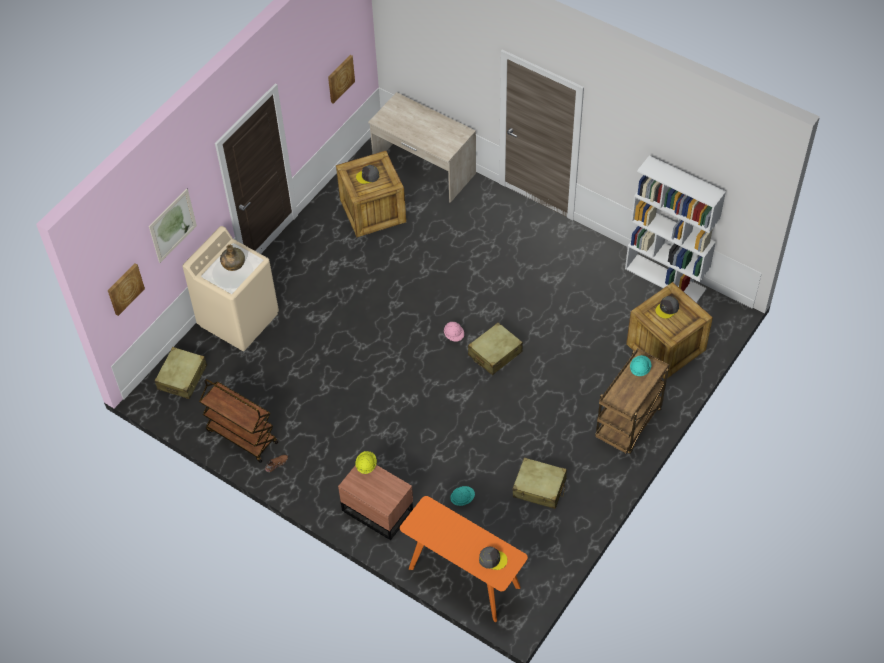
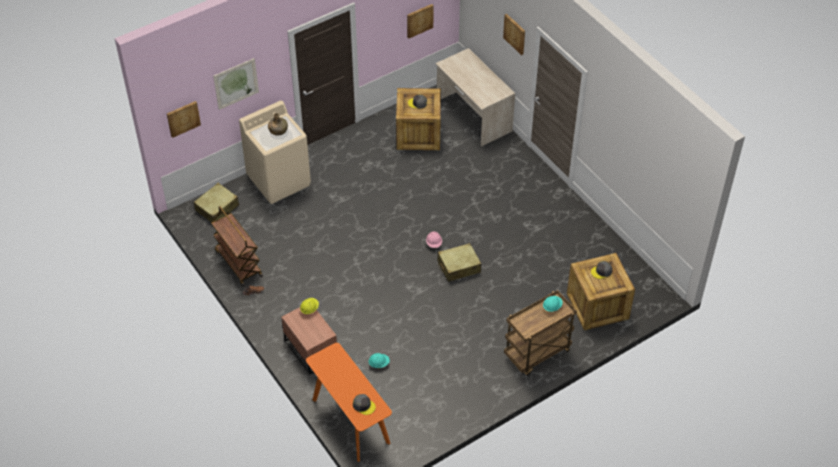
camera: 20 degrees right, 5 degrees down
beige suitcase [513,458,567,509] -> none
white bookcase [625,156,726,303] -> none
none -> picture [503,14,525,55]

